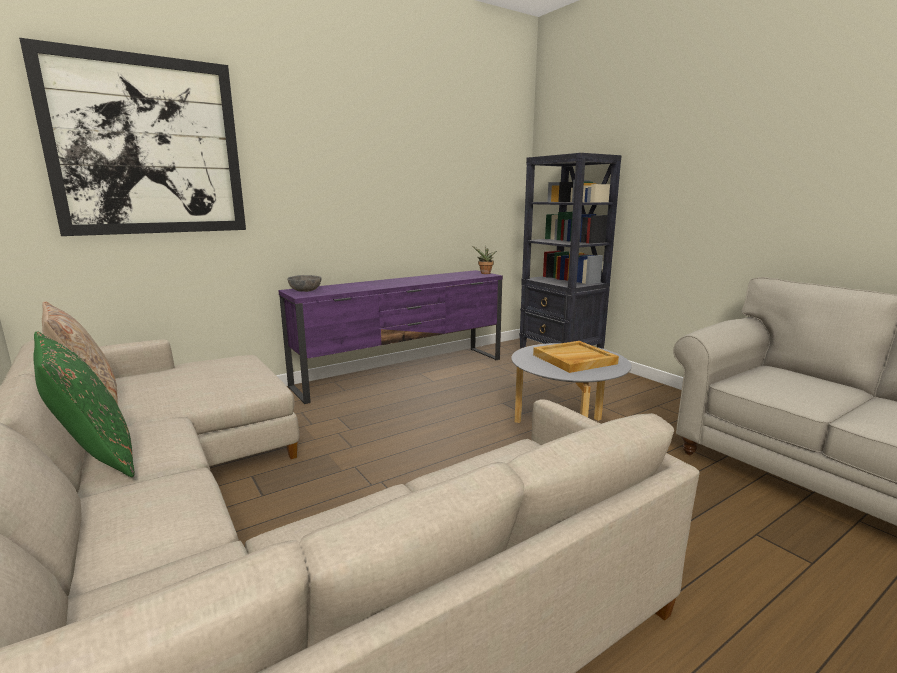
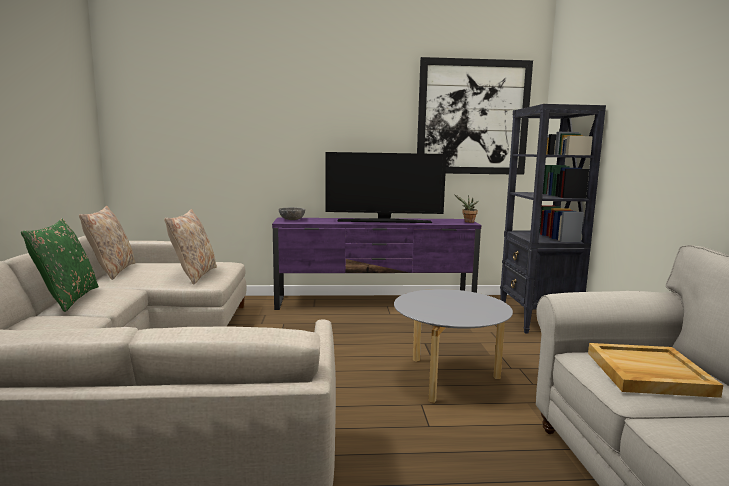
camera: 30 degrees right, 5 degrees down
picture [19,38,246,236] -> picture moved to [417,57,533,175]
beige tray [533,341,619,373] -> beige tray moved to [588,343,723,398]
none -> beige pillow [164,209,217,285]
none -> television [326,152,446,223]

